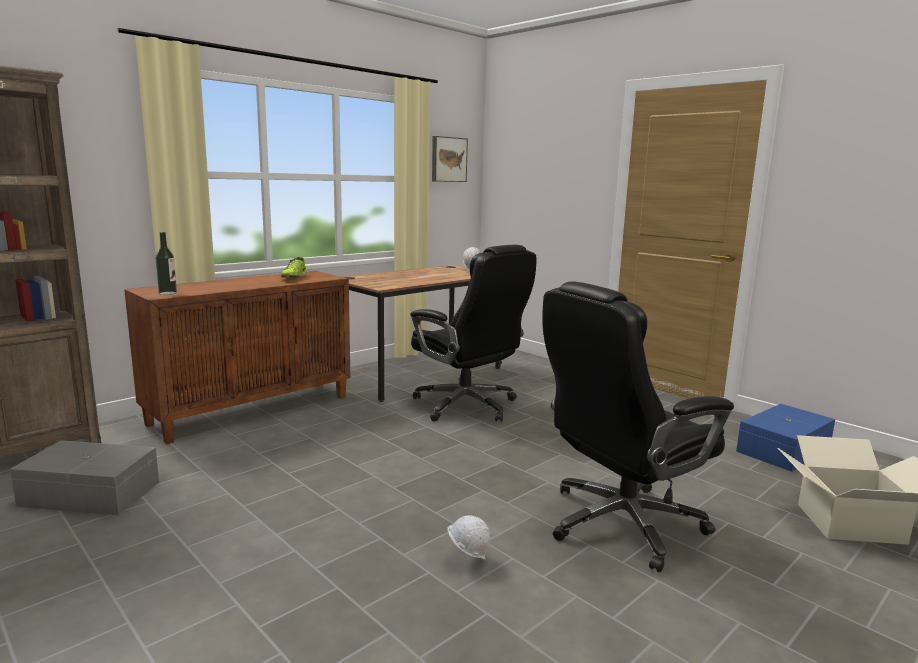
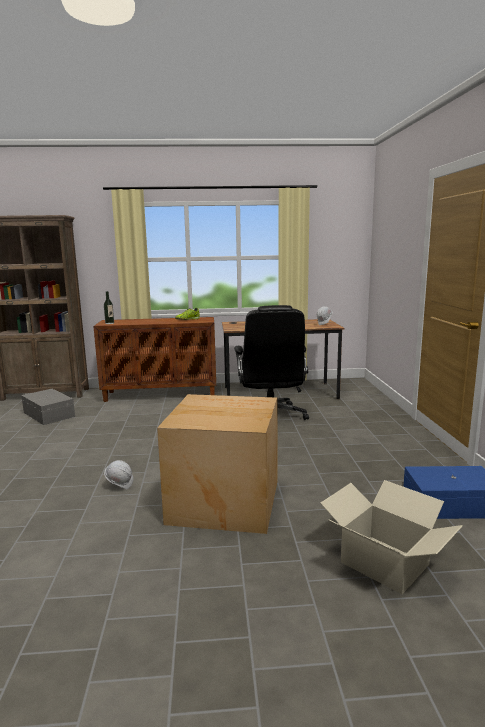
camera: 40 degrees right, 0 degrees up
picture [432,136,468,182] -> none
black office chair [542,281,734,572] -> cardboard box [157,394,278,534]

